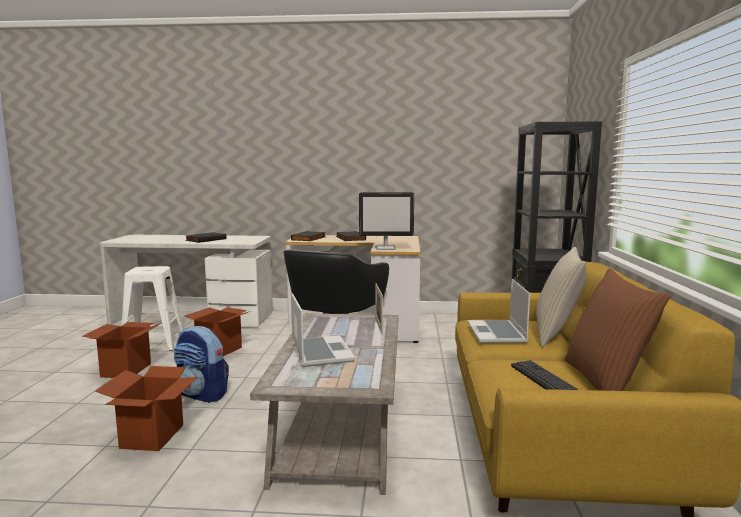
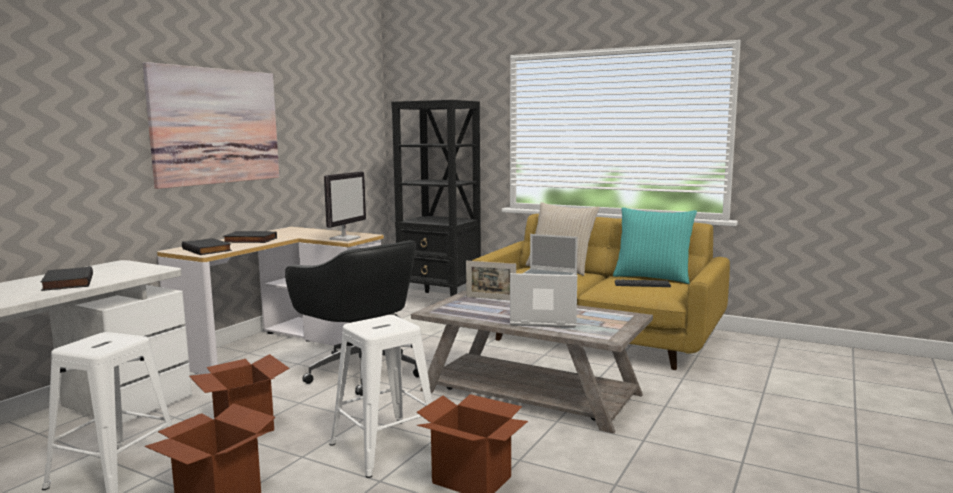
camera: 65 degrees left, 0 degrees up
backpack [174,326,229,403] -> white stool [329,315,432,478]
brown pillow [564,268,670,391] -> turquoise pillow [613,207,697,284]
none -> picture [143,62,279,189]

